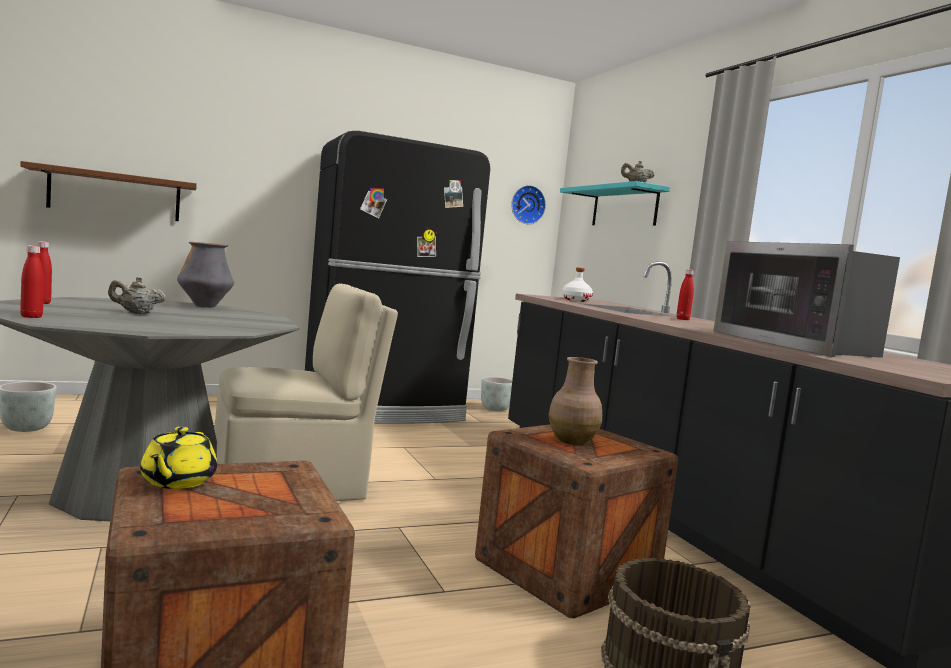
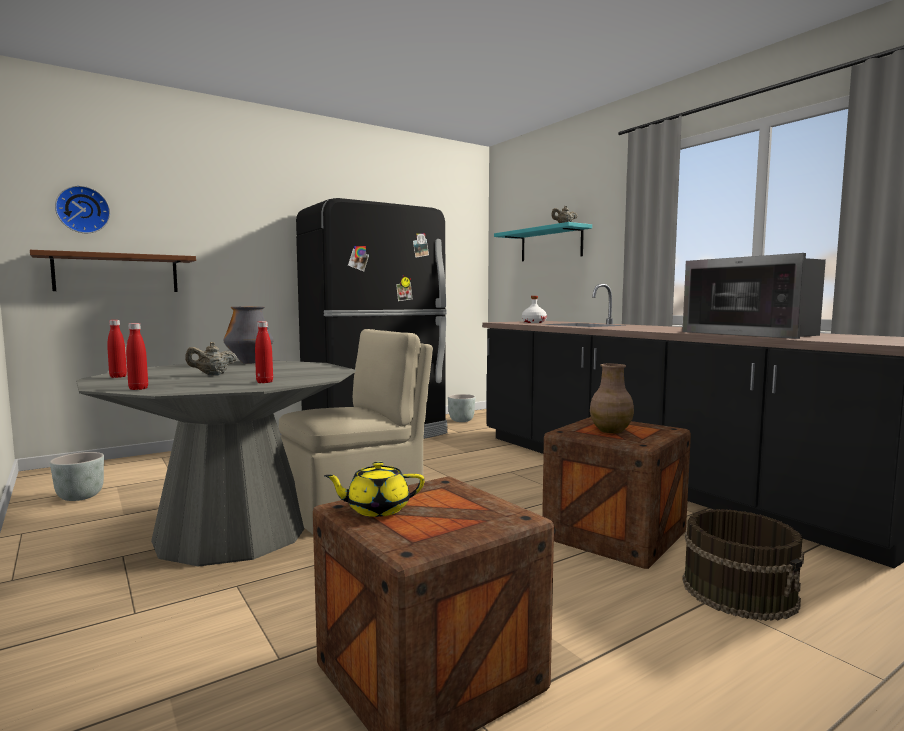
camera: 10 degrees left, 0 degrees up
yellow teapot [140,427,217,489] -> yellow teapot turned 90 degrees clockwise [324,461,424,517]
wall clock [511,185,546,224] -> wall clock moved to [55,186,110,233]
red bottle [676,269,694,320] -> red bottle moved to [255,321,273,383]

